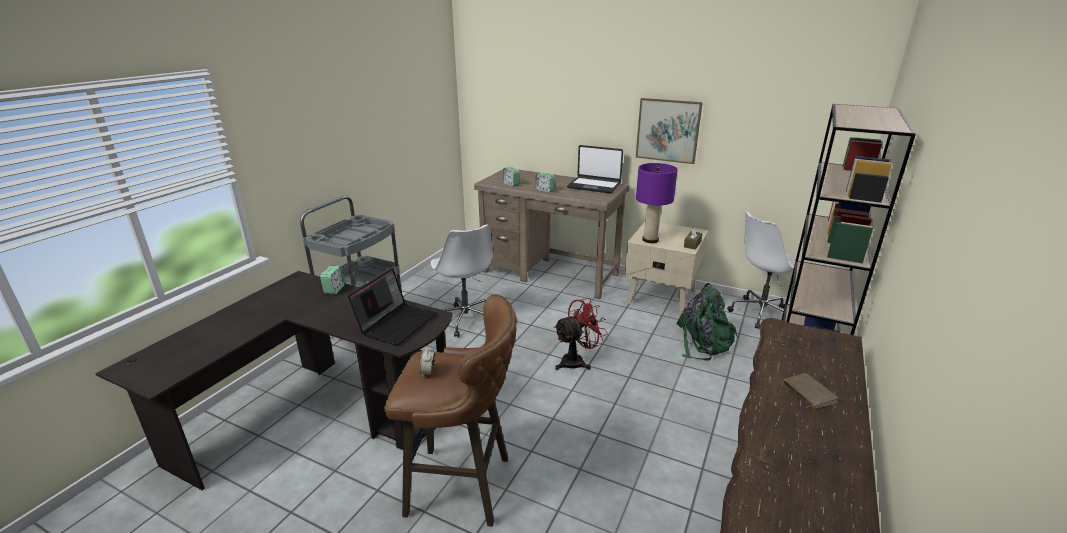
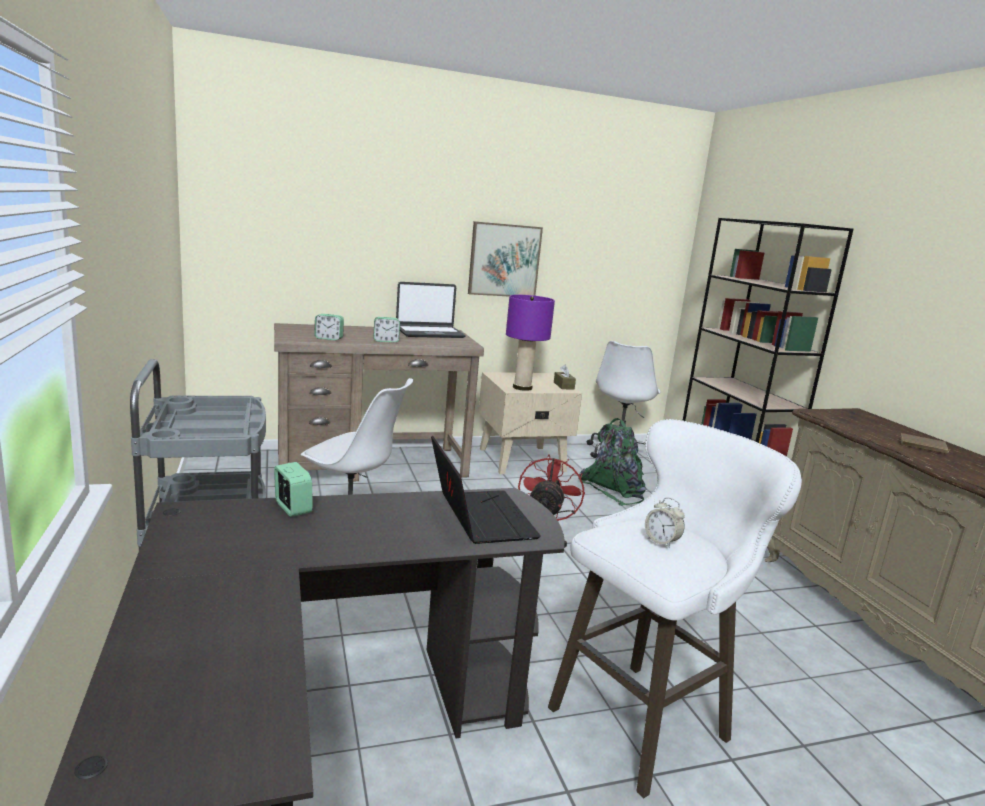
camera: 45 degrees left, 10 degrees down
brown stool [384,294,517,527] -> white stool [548,419,802,798]

